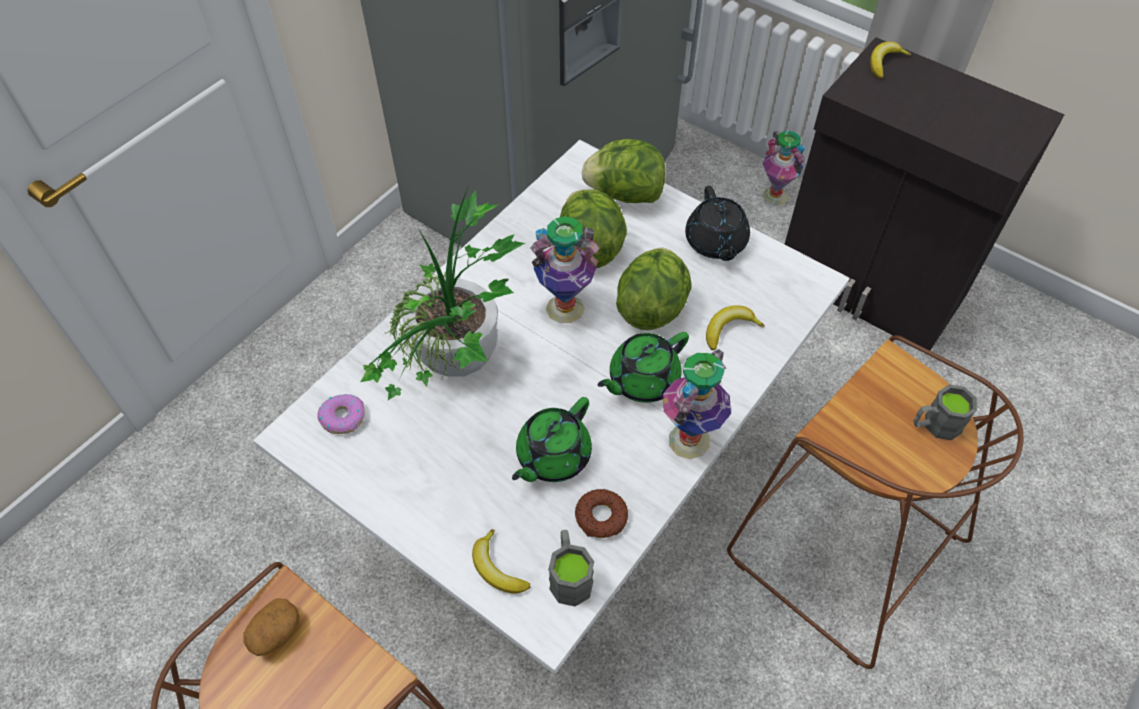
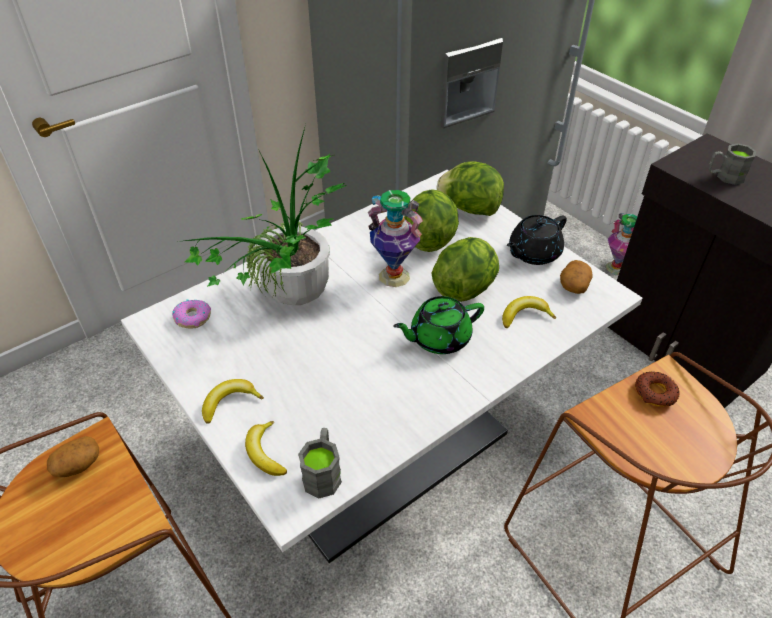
camera: 15 degrees right, 10 degrees down
green teapot [512,397,592,482] -> none
donut [575,489,628,538] -> donut moved to [635,372,680,407]
vase [663,349,731,459] -> none
black teapot [685,186,750,261] -> black teapot turned 45 degrees clockwise [507,215,567,265]
banana [870,41,911,79] -> banana moved to [202,379,264,423]
grey mug [913,384,977,440] -> grey mug moved to [709,143,756,185]
none -> potato [560,260,592,294]

